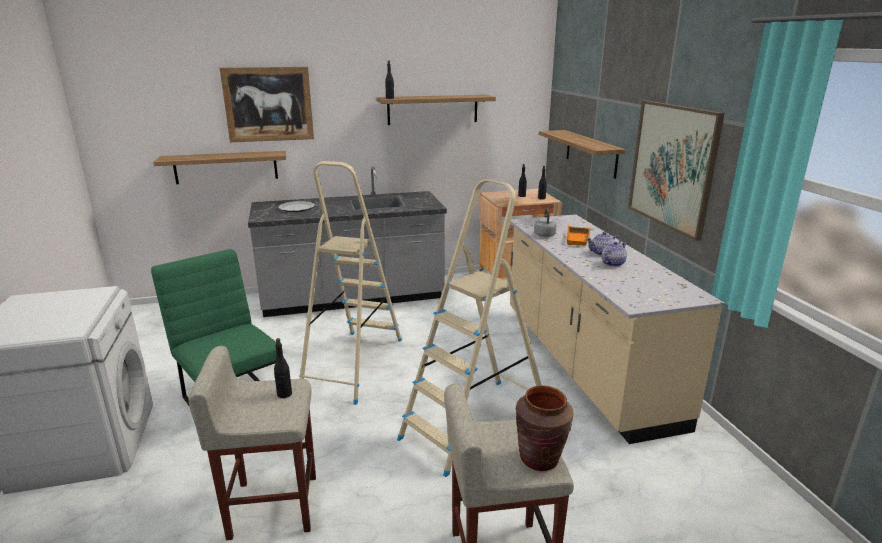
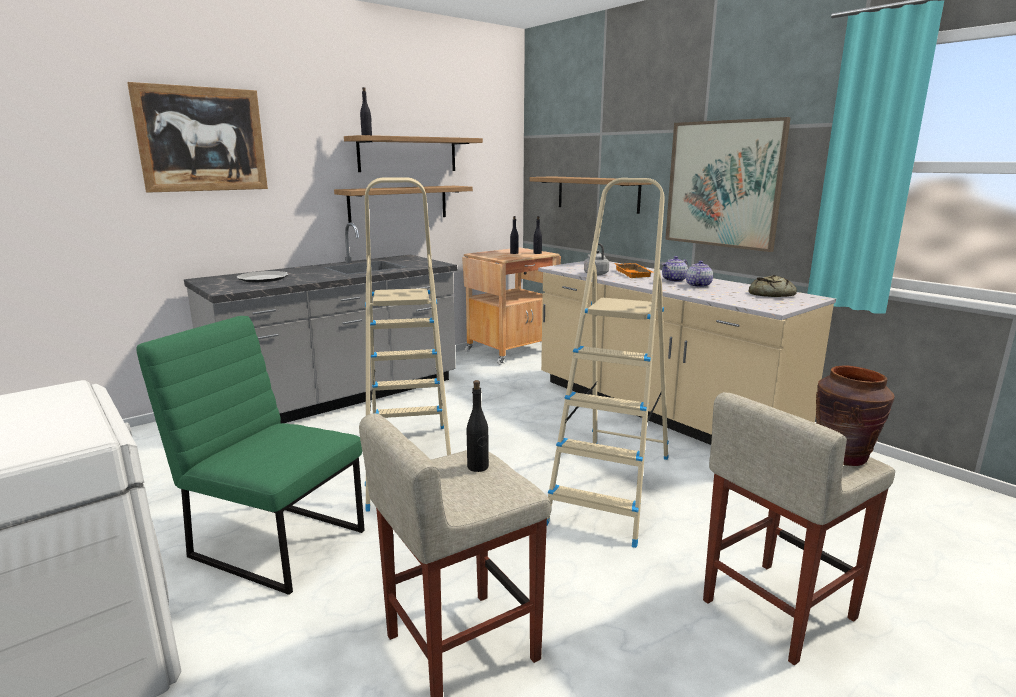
camera: 25 degrees left, 5 degrees down
shelf [153,151,286,184] -> shelf moved to [334,186,473,223]
none -> bread [749,275,797,297]

